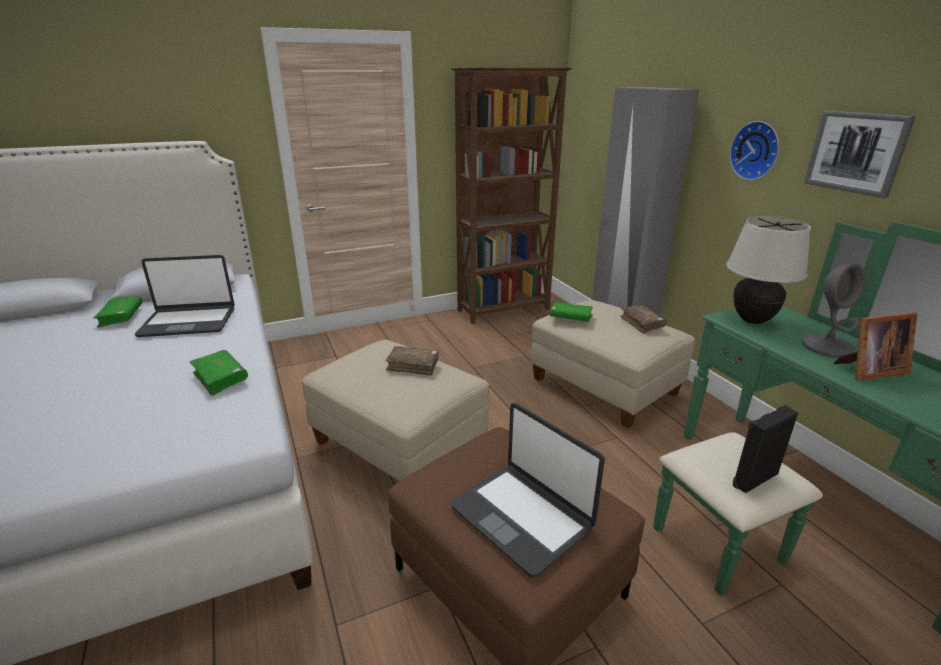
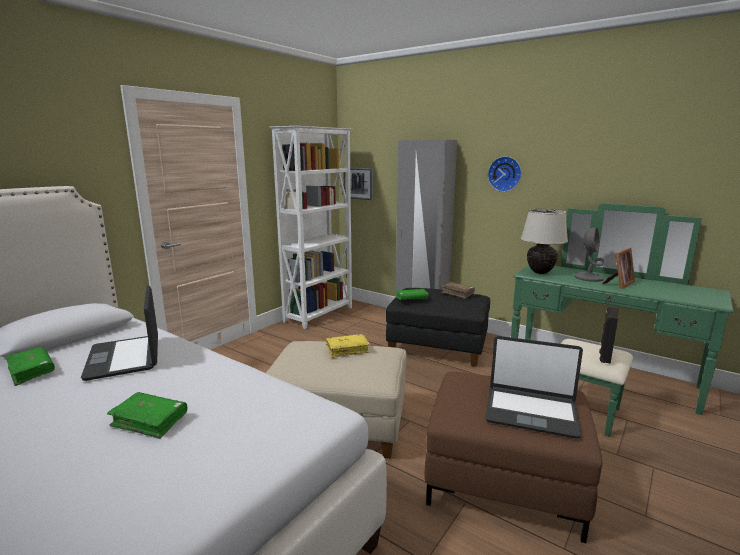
camera: 30 degrees left, 10 degrees down
laptop [135,255,235,337] -> laptop turned 105 degrees clockwise [81,285,158,381]
green book [189,350,248,396] -> green book moved to [107,392,187,439]
brown book [385,346,439,376] -> yellow book [326,334,370,358]
brown bookcase [451,68,572,324] -> white bookcase [269,126,353,329]
beige ottoman [531,300,695,428] -> black ottoman [386,288,490,366]
picture [804,110,916,198] -> picture moved to [343,167,373,200]

